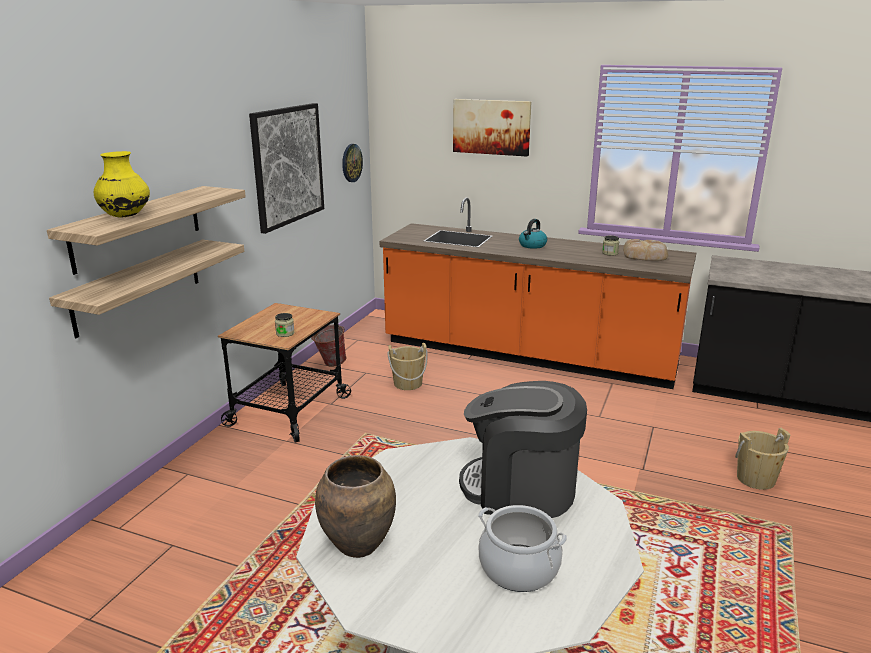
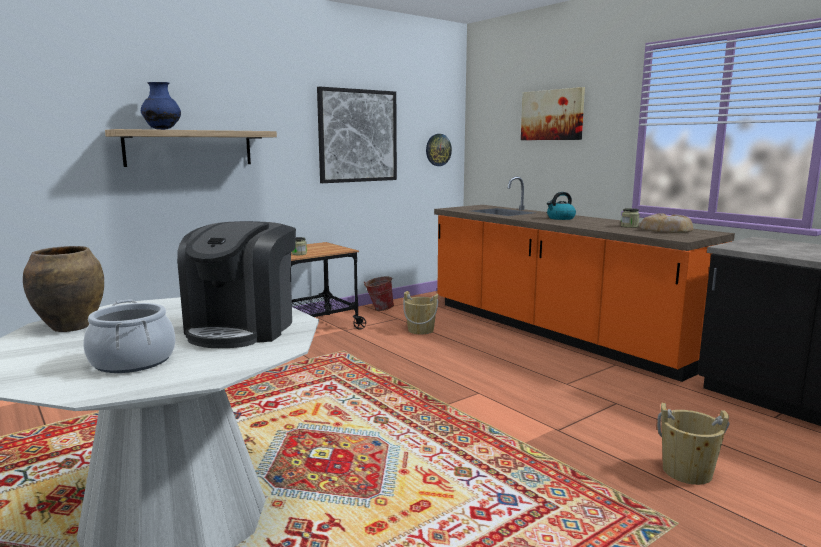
camera: 30 degrees right, 10 degrees down
shelf [49,240,244,338] -> none
yellow vase [94,151,150,217] -> blue vase [141,82,181,130]
coffee machine [459,381,587,518] -> coffee machine turned 120 degrees counterclockwise [177,221,296,348]

